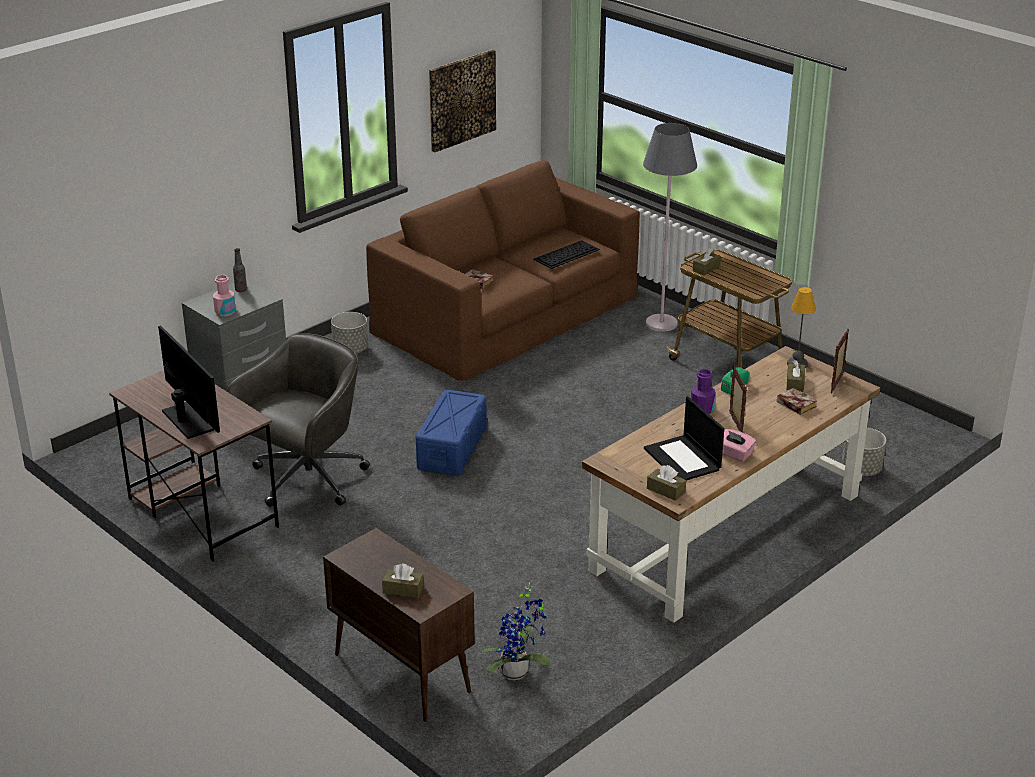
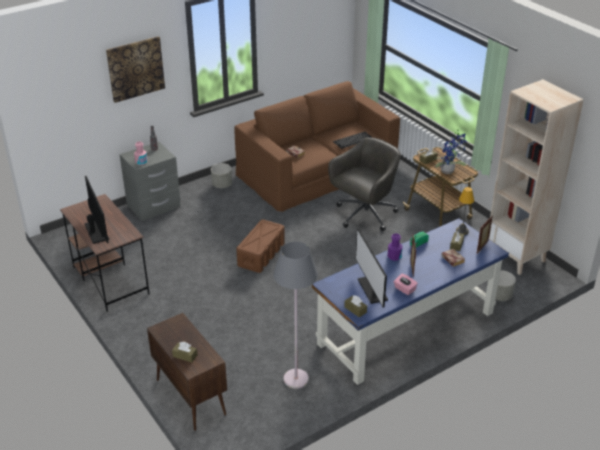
camera: 10 degrees right, 5 degrees up
grey office chair [226,333,370,507] -> grey office chair moved to [328,137,401,231]
blue storage box [416,390,487,476] -> brown storage box [236,219,285,273]
picture [429,50,496,152] -> picture moved to [106,36,165,103]
potted plant [482,583,551,680] -> potted plant moved to [434,128,467,174]
brown desk [582,346,880,623] -> blue desk [312,218,509,385]
grey floor lamp [643,123,697,332] -> grey floor lamp moved to [274,241,318,389]
laptop [644,396,724,481] -> monitor [356,228,388,308]
none -> beige bookcase [489,79,584,275]

